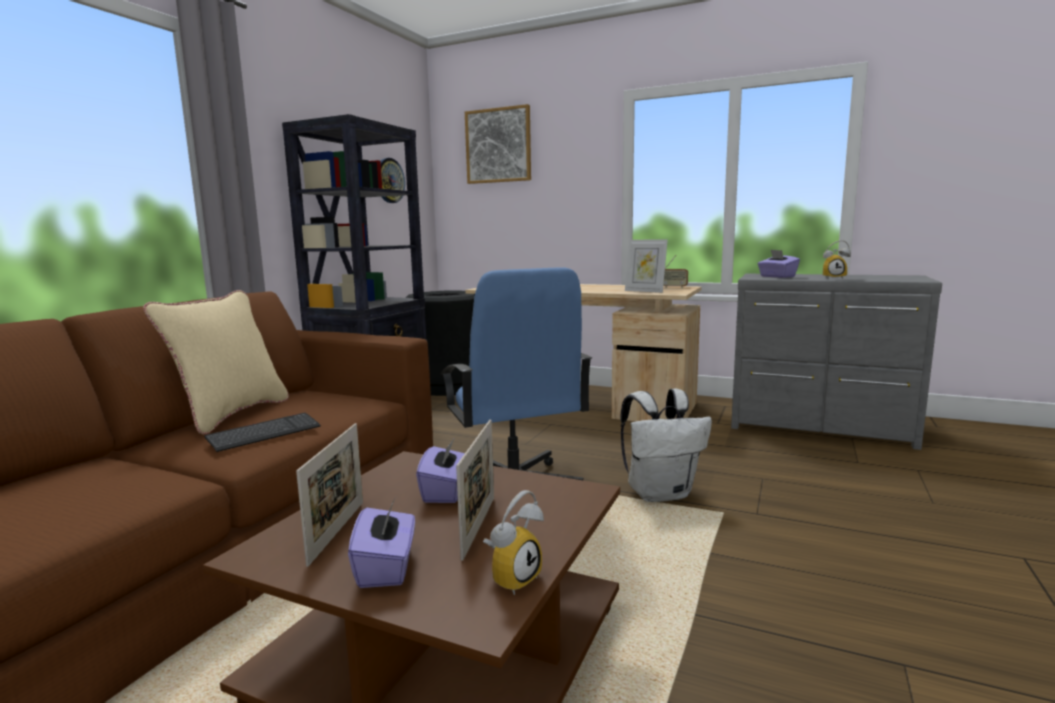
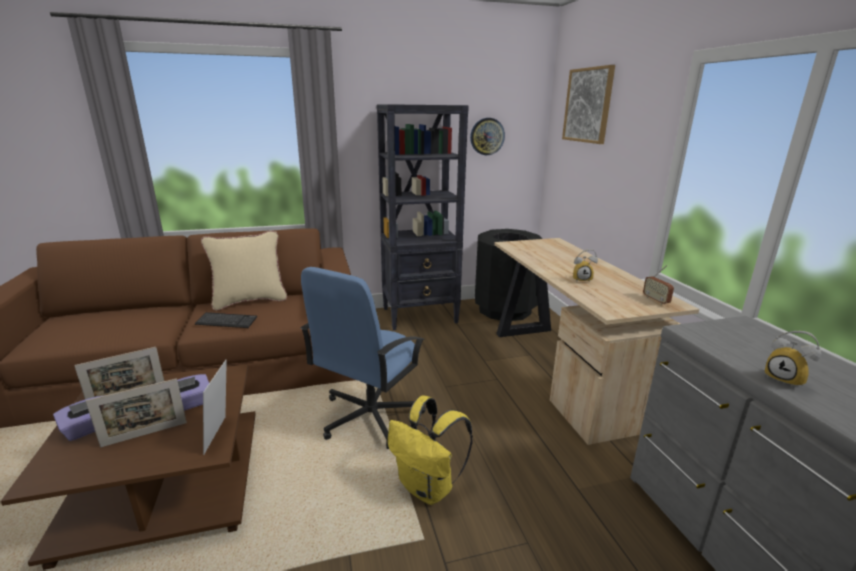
camera: 50 degrees right, 10 degrees up
alarm clock [483,490,544,595] -> alarm clock moved to [573,249,598,283]
white backpack [621,388,712,502] -> yellow backpack [388,396,473,505]
picture frame [625,239,668,293] -> picture frame moved to [203,359,227,455]
purple tissue box [758,250,800,278] -> none

